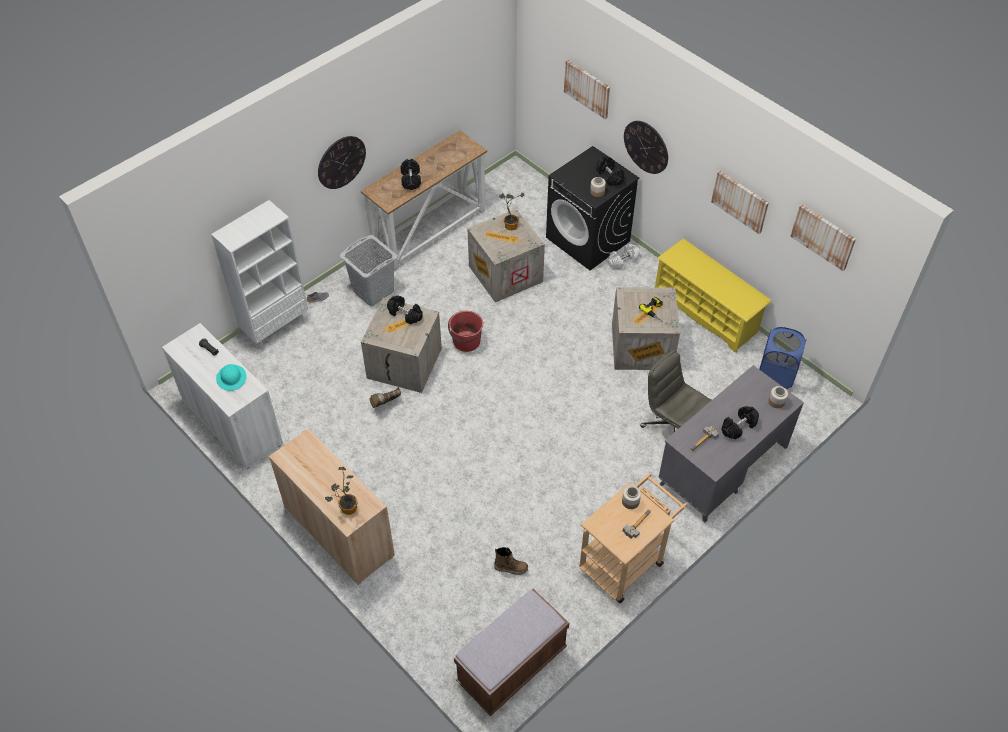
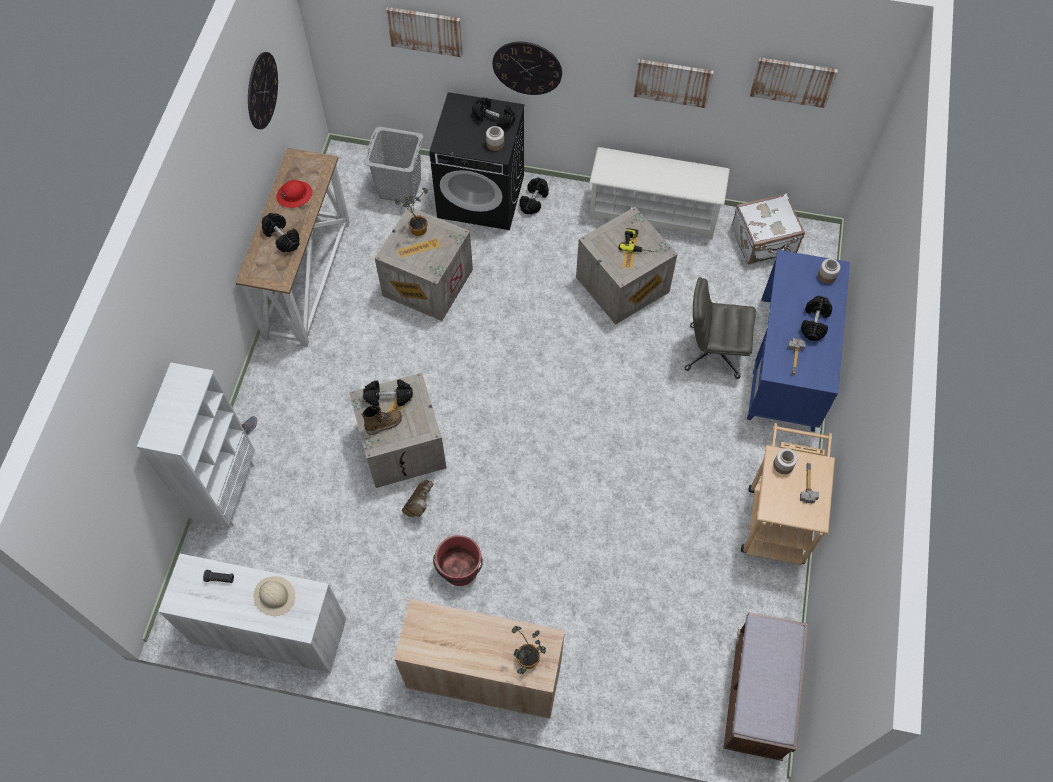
camera: 35 degrees left, 10 degrees up
turquoise hard hat [216,364,247,391] -> beige hard hat [254,576,295,616]
wall clock [318,136,366,189] -> wall clock moved to [248,52,278,129]
grey laundry basket [340,235,398,306] -> grey laundry basket moved to [364,127,424,204]
red bucket [448,311,483,352] -> red bucket moved to [433,535,482,586]
boot [494,547,528,575] -> boot moved to [361,405,402,435]
white dumbbell [608,244,640,269] -> black dumbbell [520,177,549,215]
yellow shoe rack [655,239,772,353] -> white shoe rack [589,147,730,239]
grey desk [658,365,804,522] -> blue desk [747,250,850,432]
blue laundry basket [759,327,806,390] -> white suitcase [731,193,805,264]
none -> red hard hat [276,180,312,208]

